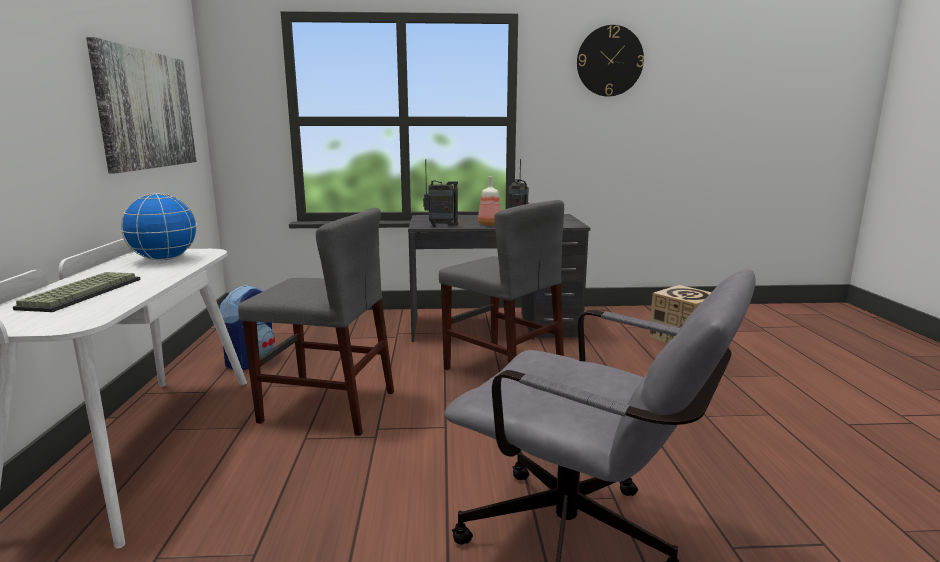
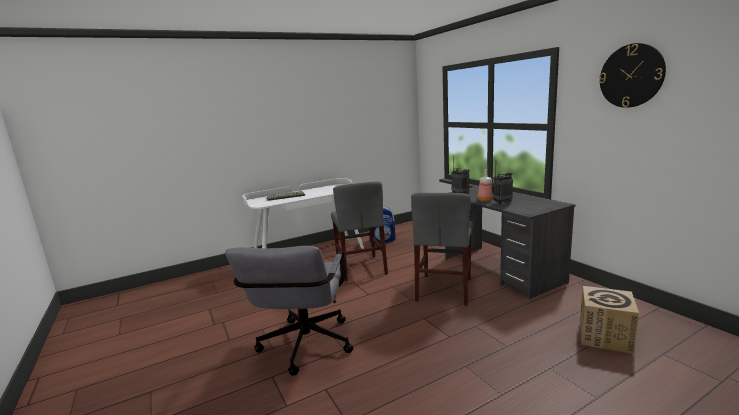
camera: 65 degrees right, 0 degrees up
picture [86,37,197,173] -> none
globe [121,193,197,261] -> none

